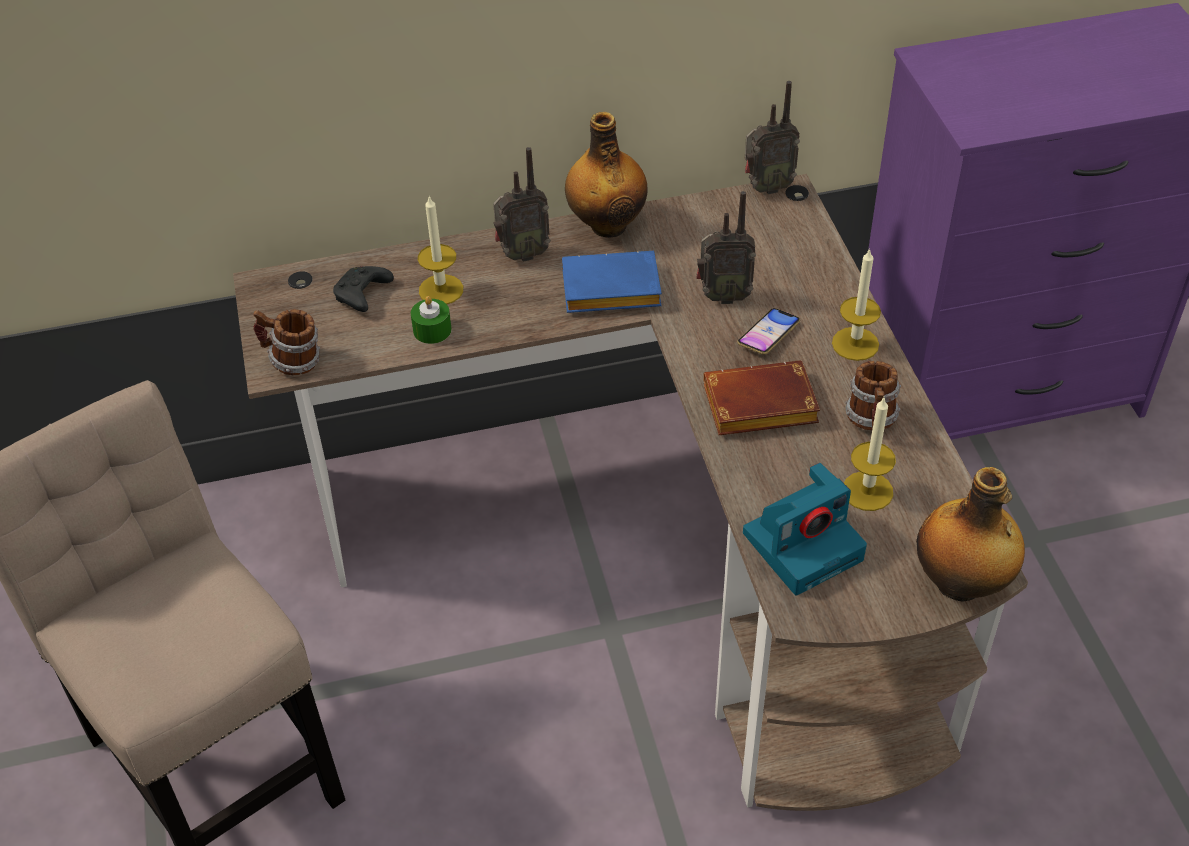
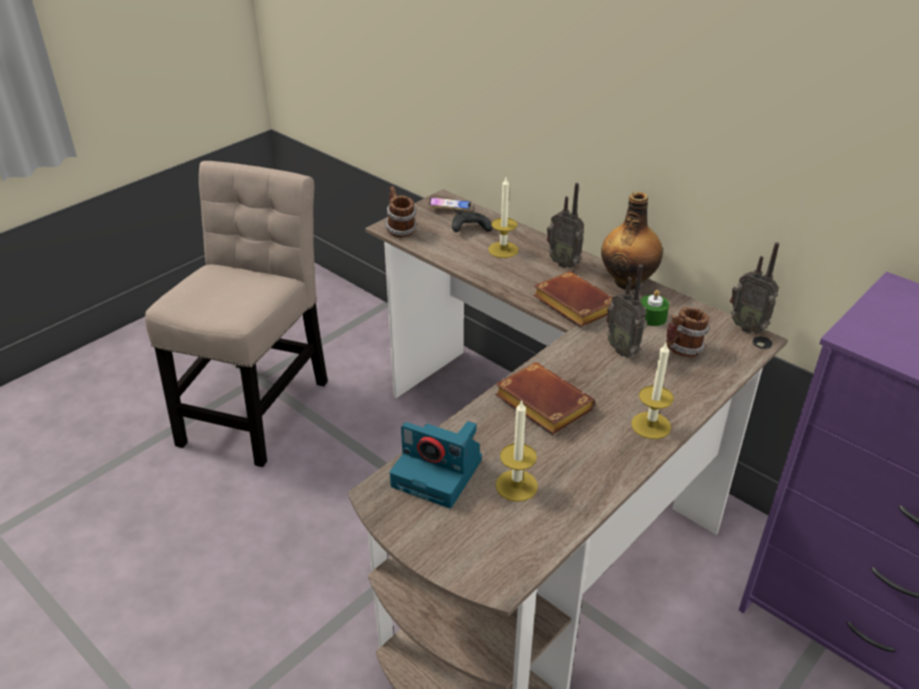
camera: 55 degrees right, 10 degrees down
green candle [411,296,452,344] -> green candle moved to [640,290,669,326]
blue book [562,251,662,313] -> brown book [533,271,612,327]
phone [737,308,800,354] -> phone moved to [428,197,471,211]
mug [845,361,901,430] -> mug moved to [666,307,710,357]
bottle [916,467,1025,602] -> none

